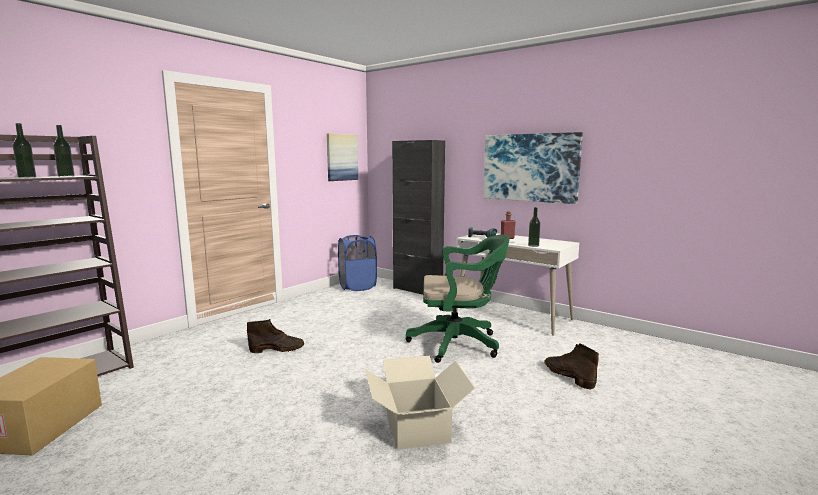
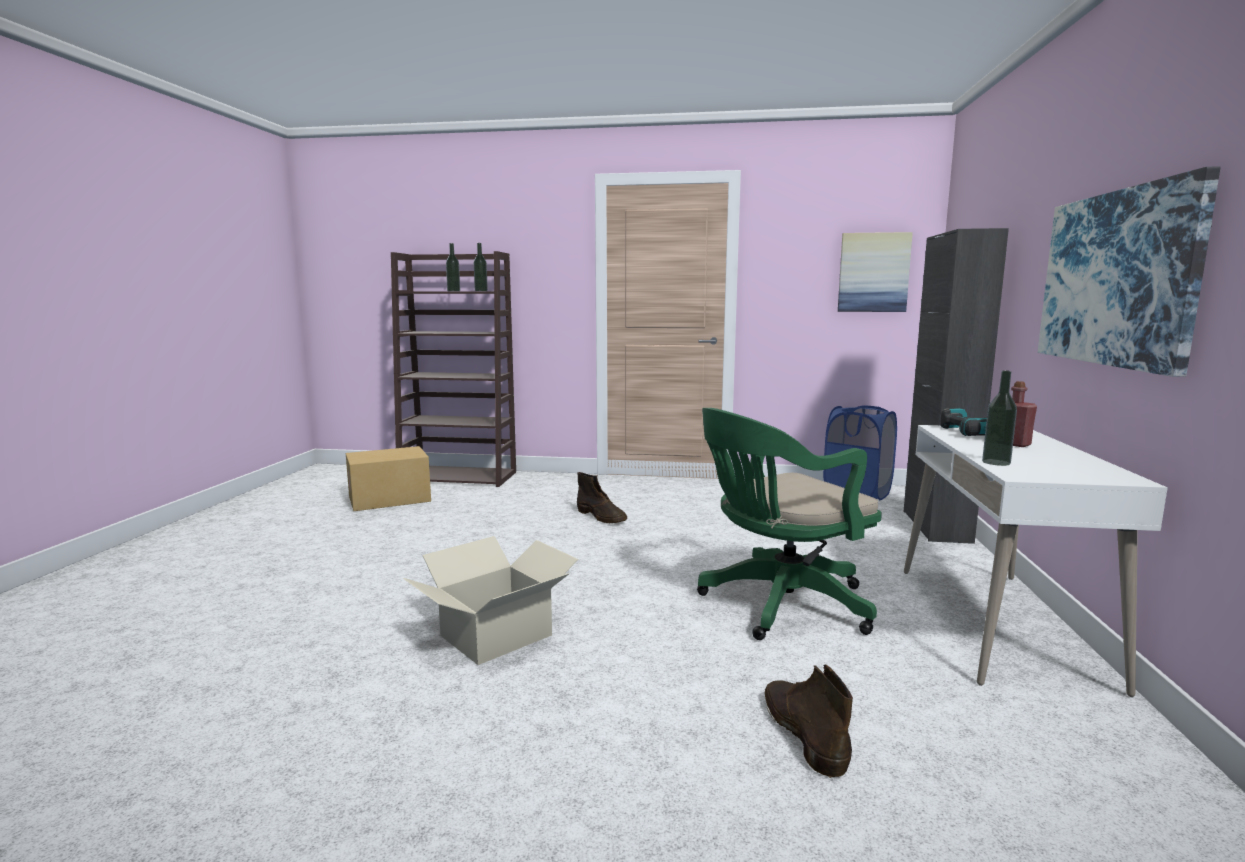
camera: 60 degrees right, 0 degrees up
green office chair [406,235,510,363] -> green office chair turned 90 degrees clockwise [697,408,882,640]
brown boot [544,343,599,390] -> brown boot turned 45 degrees counterclockwise [765,665,853,778]

